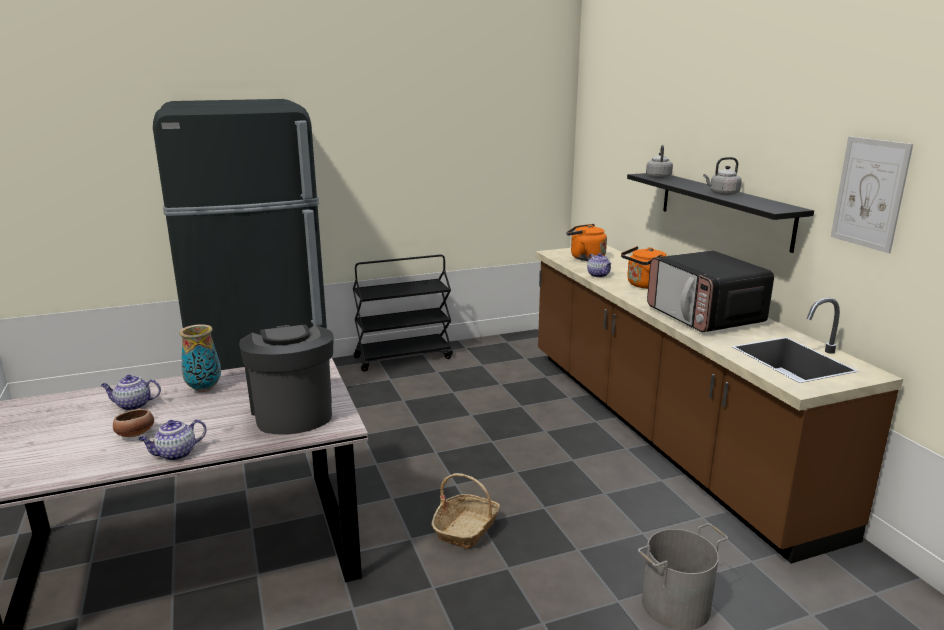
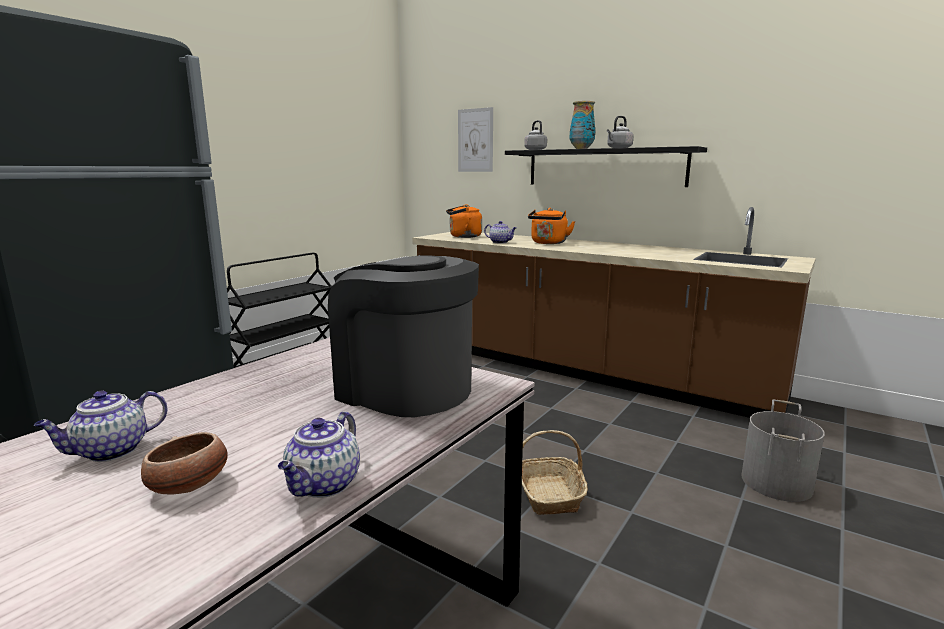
camera: 35 degrees left, 5 degrees down
vase [179,324,221,392] -> vase moved to [570,101,595,149]
microwave [647,250,774,332] -> none
picture [831,136,913,253] -> picture moved to [458,107,493,172]

